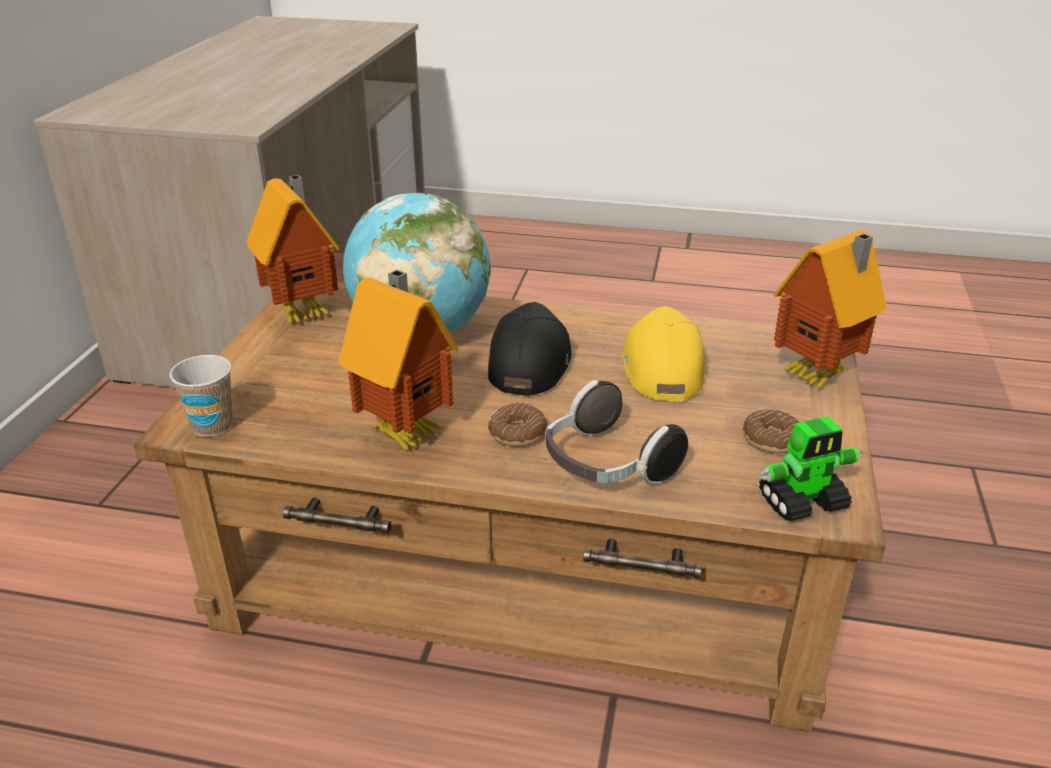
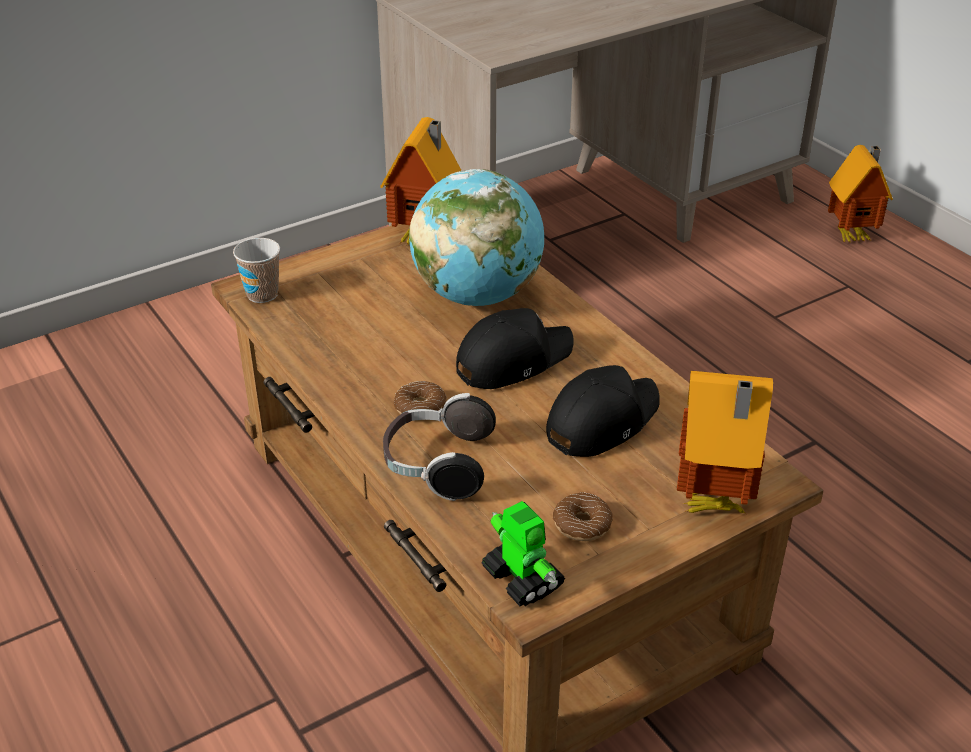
camera: 45 degrees right, 5 degrees up
toy house [338,270,459,450] -> toy house moved to [828,145,893,243]
yellow cap [622,306,705,402] -> black cap [546,365,660,457]
toy robot [758,416,864,521] -> toy robot turned 150 degrees counterclockwise [481,501,565,606]

